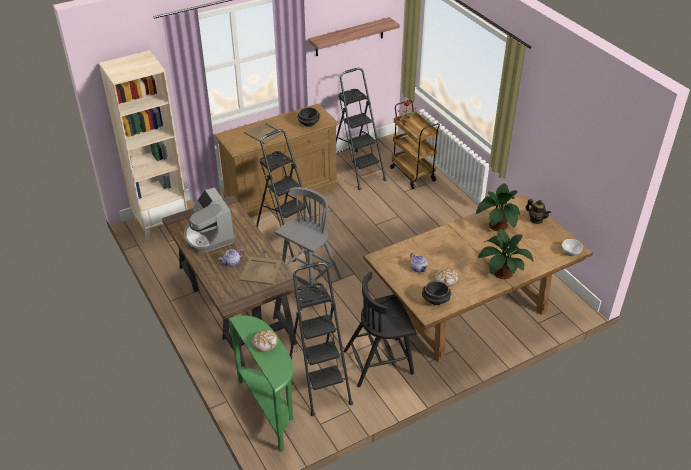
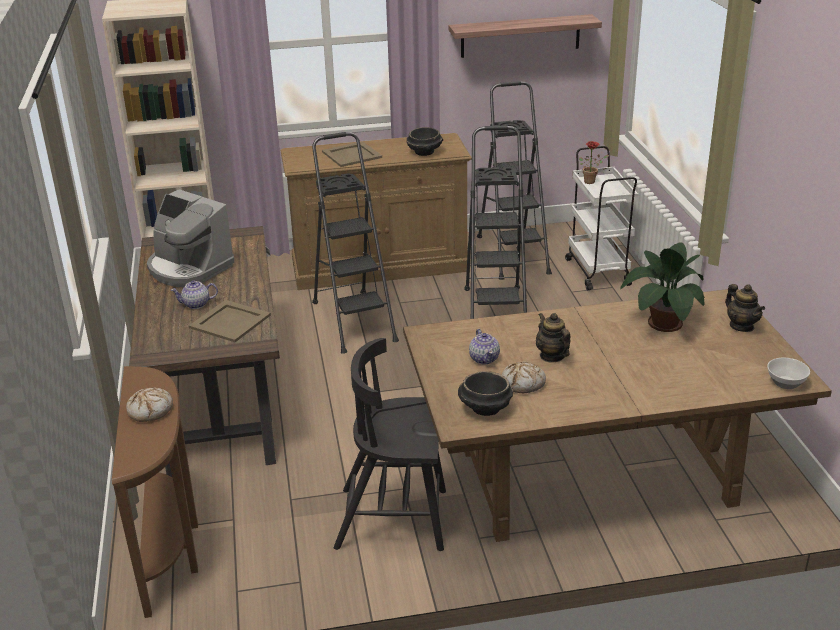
camera: 20 degrees right, 10 degrees down
coffee machine [184,187,235,252] -> coffee machine turned 45 degrees counterclockwise [147,189,234,287]
green console table [228,316,293,452] -> brown console table [112,366,198,618]
grey stool [275,187,341,286] -> none
step ladder [290,262,353,416] -> step ladder moved to [464,126,527,319]
brown cart [390,100,440,189] -> white cart [565,146,638,290]
potted plant [478,229,534,279] -> none
none -> teapot [536,313,570,363]

